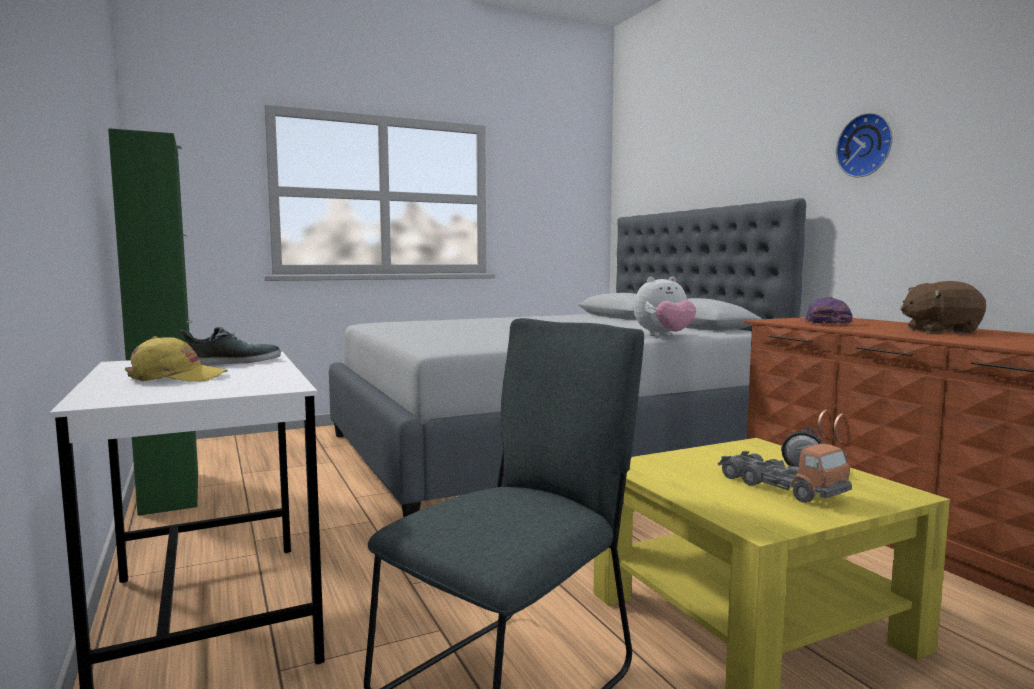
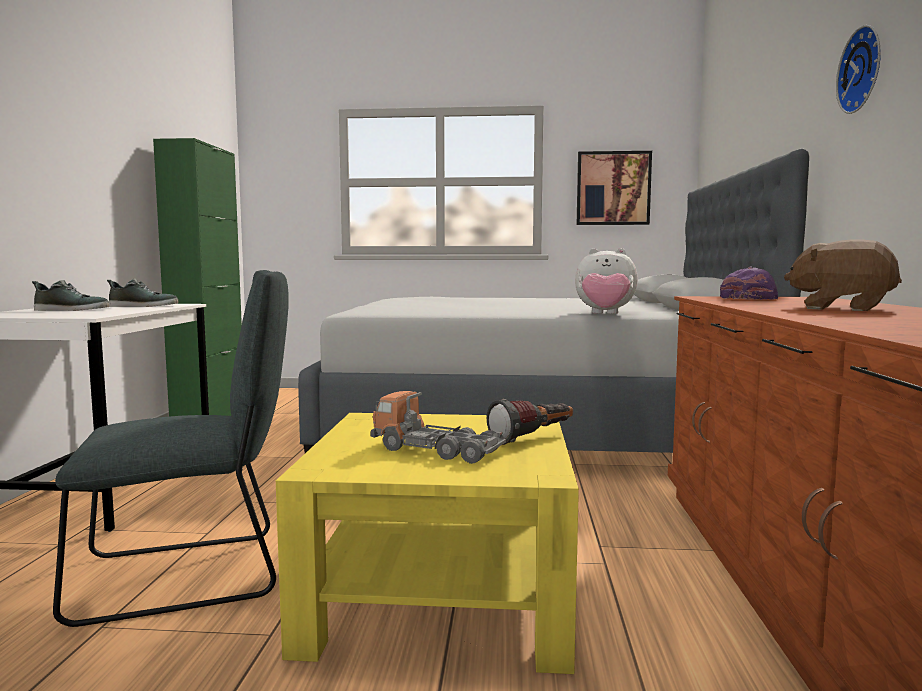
camera: 30 degrees right, 0 degrees up
yellow cap [125,336,228,382] -> shoe [32,280,109,311]
toy truck [718,443,852,503] -> toy truck turned 120 degrees clockwise [370,391,506,464]
none -> picture [577,151,652,225]

